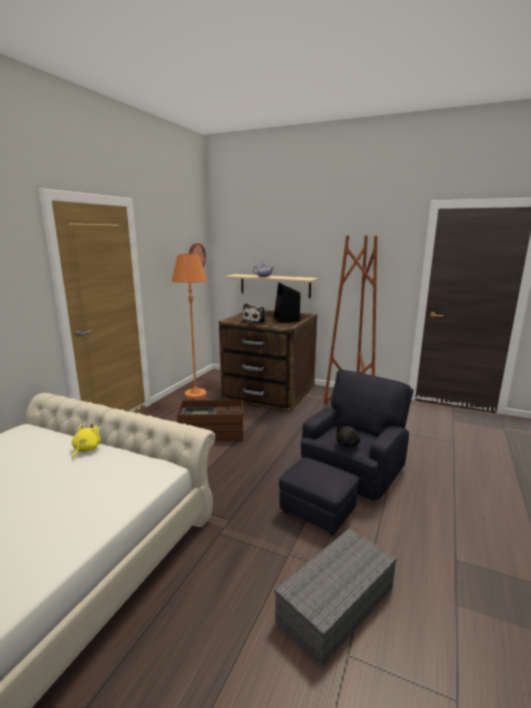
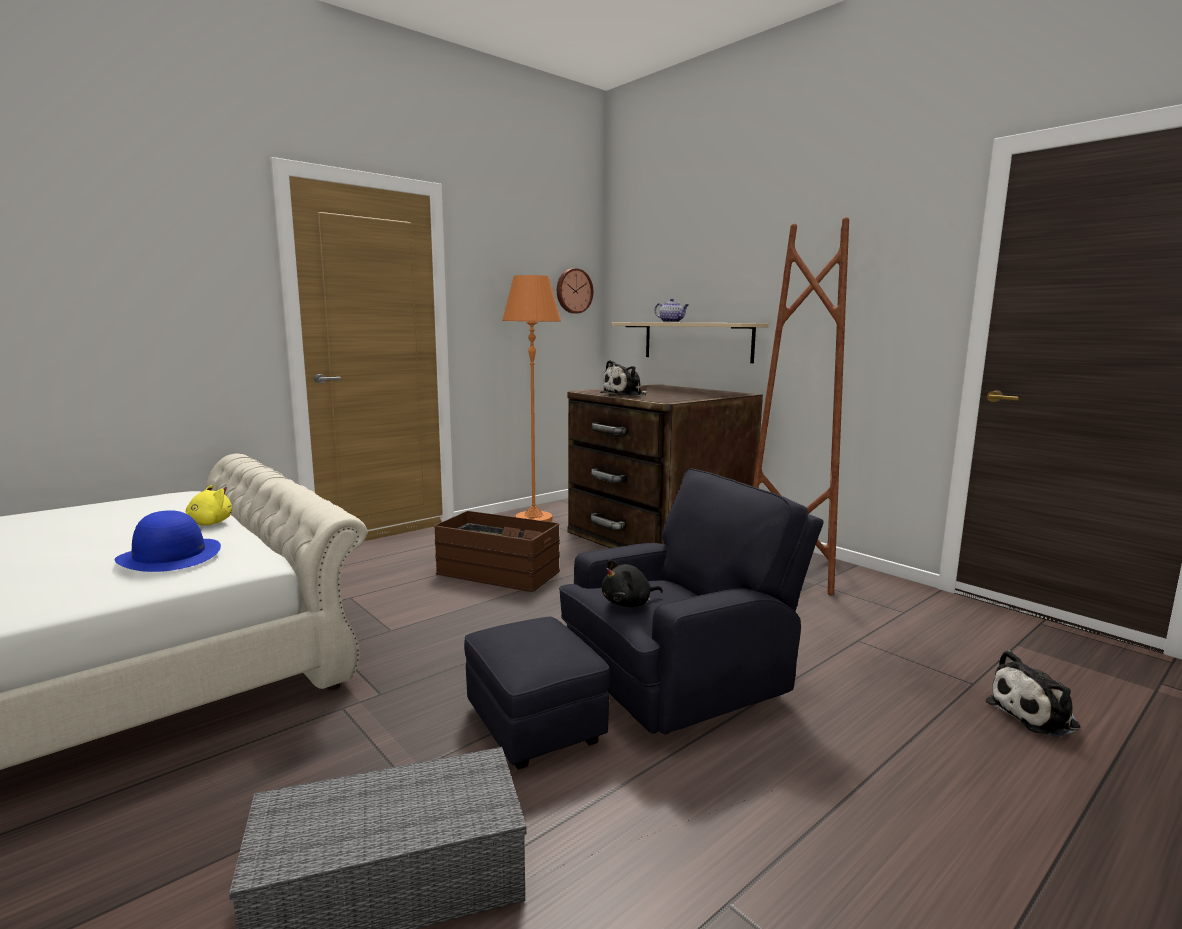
camera: 25 degrees right, 5 degrees down
black speaker [274,282,301,323] -> none
none -> blue hat [115,510,221,572]
none -> plush toy [986,650,1081,737]

